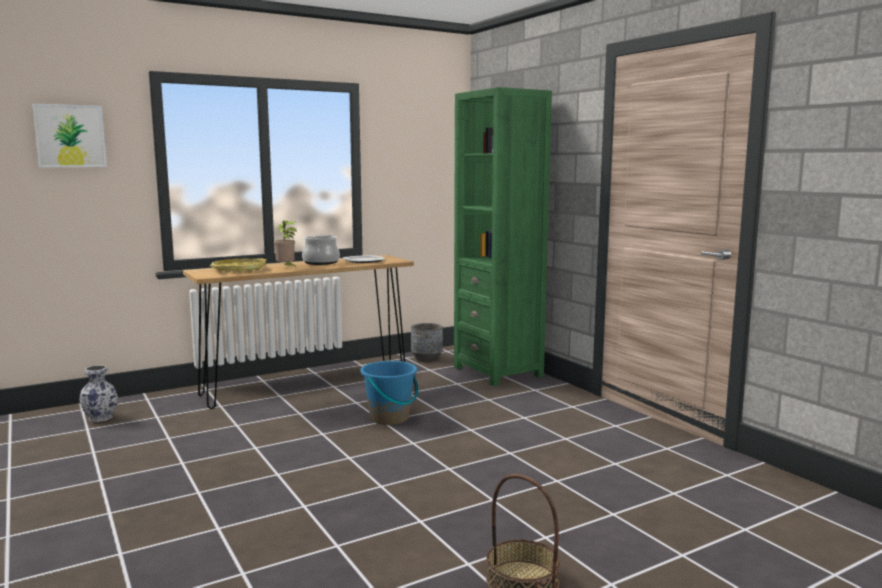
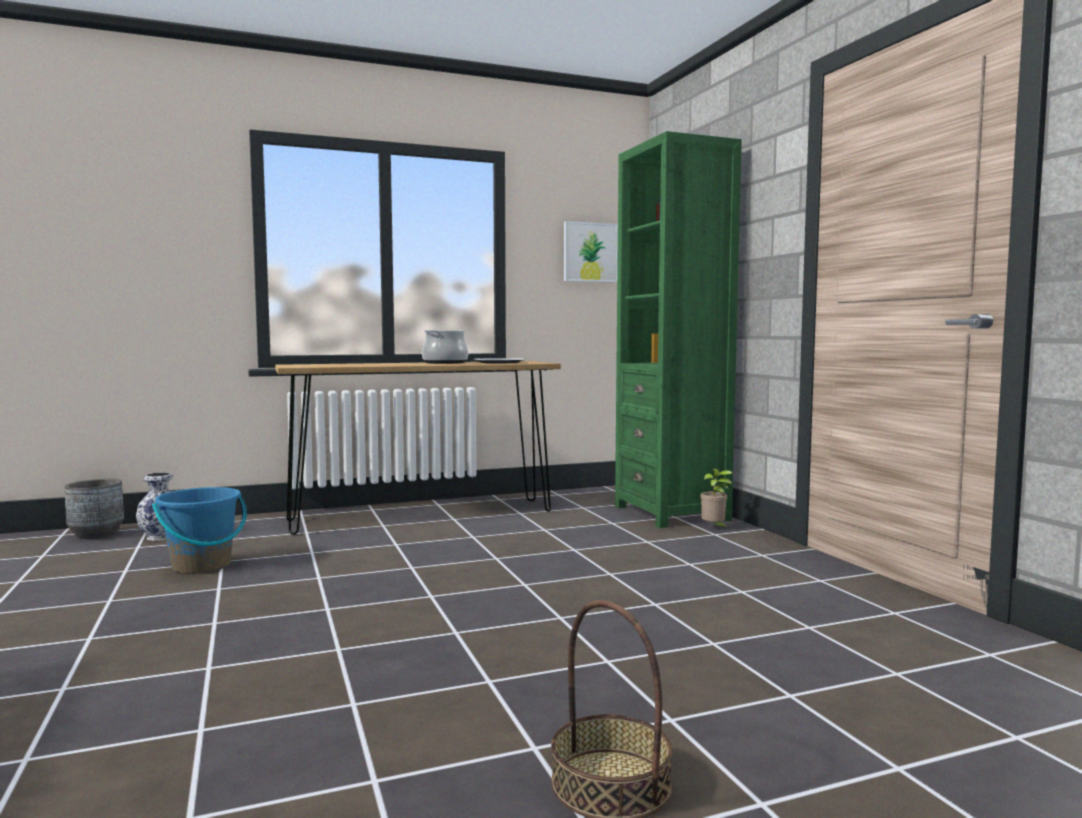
camera: 10 degrees right, 5 degrees down
picture [32,104,107,167] -> picture moved to [564,221,618,283]
yellow tray [210,259,267,273] -> none
potted plant [274,221,297,267] -> potted plant moved to [700,469,733,531]
blue bucket [361,361,418,425] -> blue bucket moved to [152,487,247,574]
grey planter [411,323,443,362] -> grey planter moved to [64,479,124,539]

